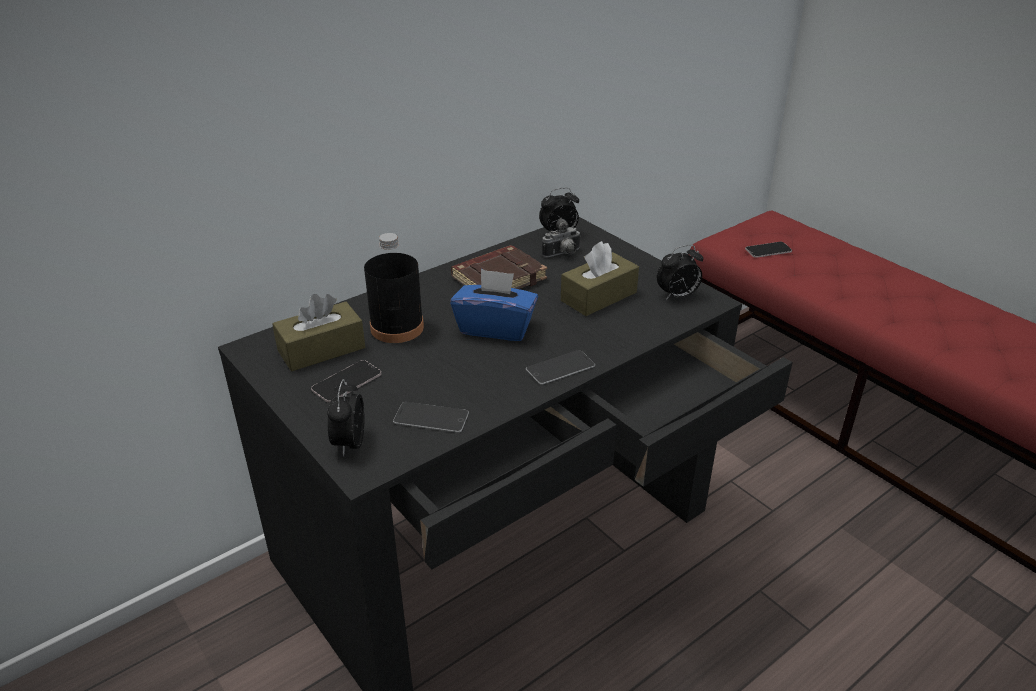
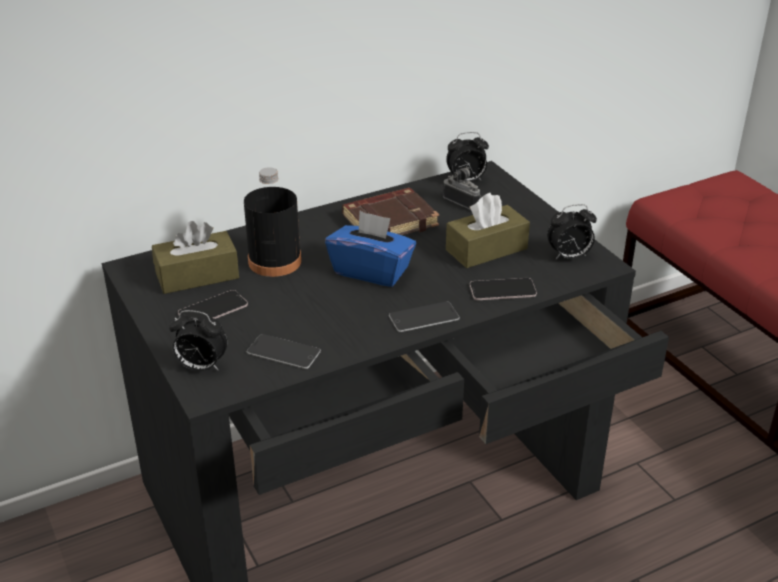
camera: 10 degrees right, 0 degrees up
alarm clock [327,379,365,456] -> alarm clock turned 90 degrees counterclockwise [169,310,228,371]
camera [542,218,581,257] -> camera turned 120 degrees counterclockwise [443,167,481,210]
phone [745,242,792,258] -> phone moved to [470,278,537,300]

